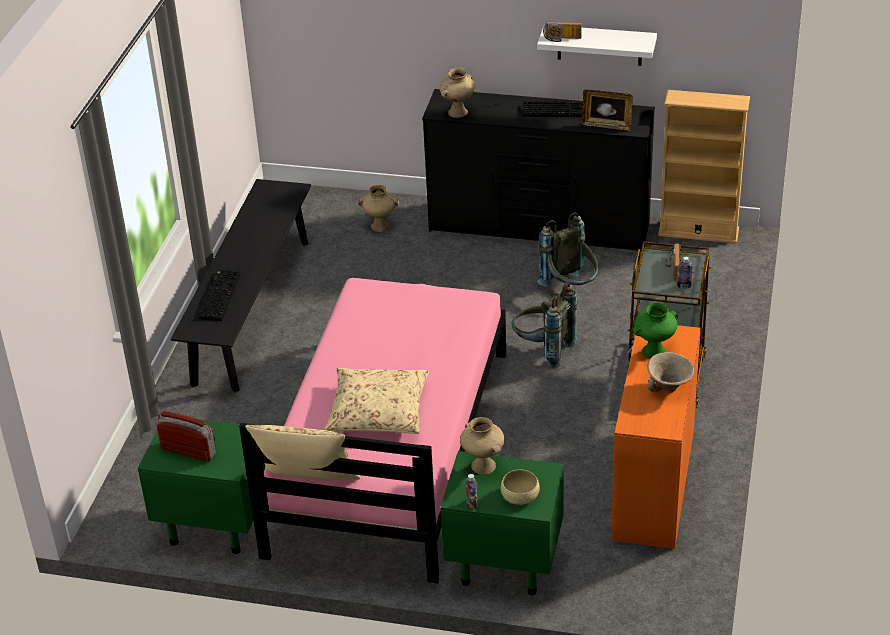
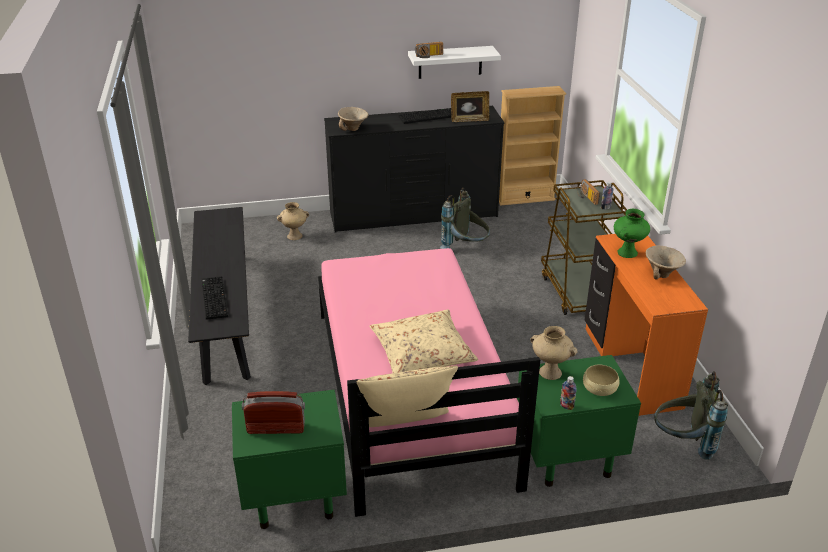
camera: 25 degrees left, 5 degrees down
beige vase [439,68,475,118] -> beige bowl [338,107,368,131]
grey backpack [511,282,577,368] -> grey backpack moved to [654,371,728,460]

